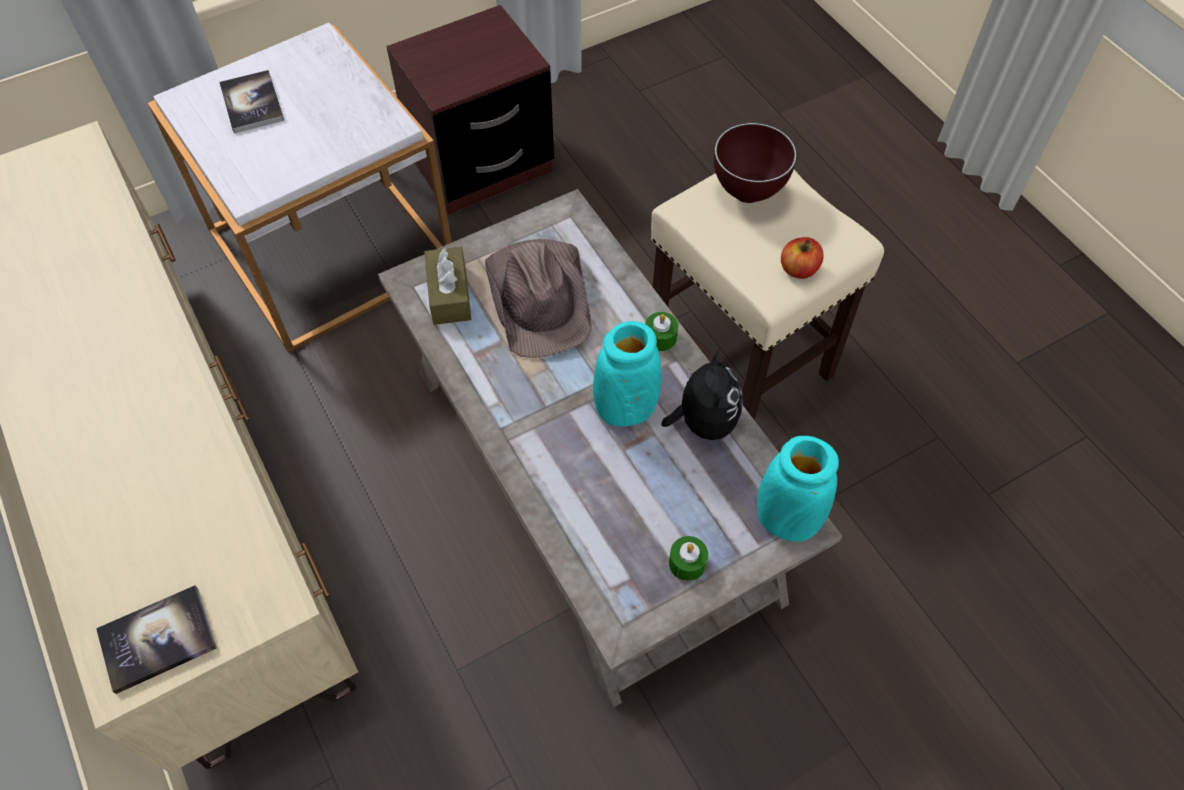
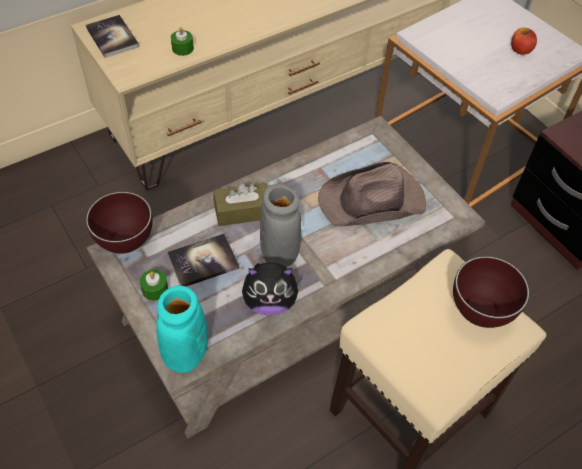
camera: 85 degrees right, 5 degrees down
book [219,70,284,133] -> book moved to [167,234,240,287]
brown tissue box [425,247,471,325] -> brown tissue box moved to [213,183,267,226]
turquoise vase [593,321,661,427] -> grey vase [260,184,301,267]
green candle [645,312,678,351] -> green candle moved to [171,27,194,56]
apple [781,237,824,279] -> apple moved to [511,28,537,55]
none -> brown bowl [86,192,153,254]

